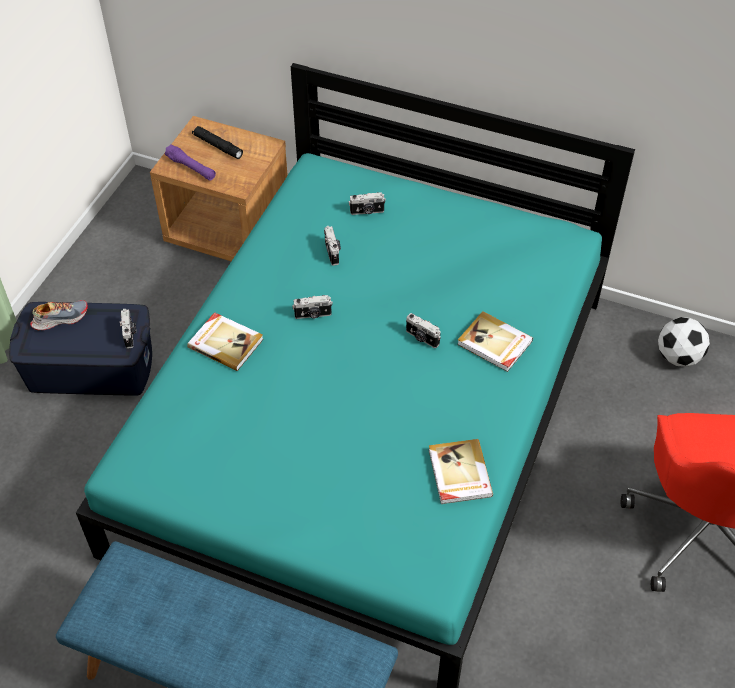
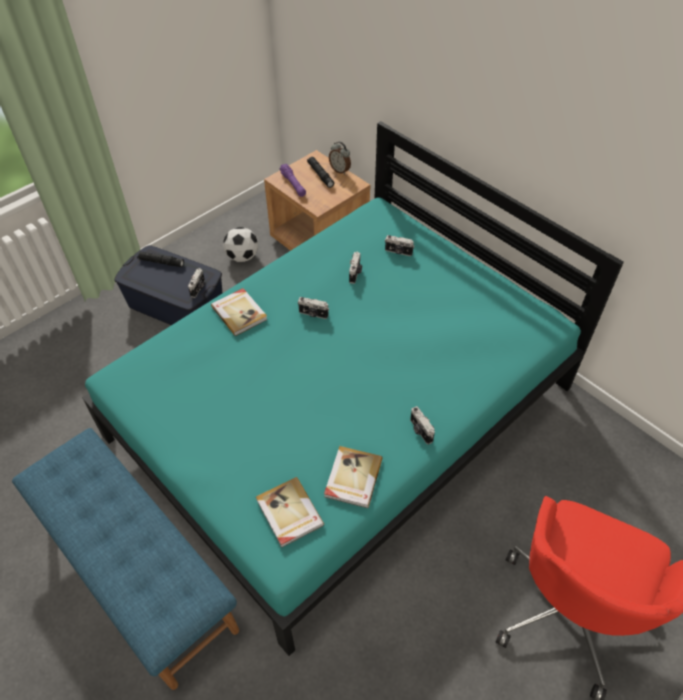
camera: 25 degrees right, 0 degrees up
shoe [30,300,88,330] -> black flashlight [137,251,184,267]
camera [406,313,441,348] -> camera moved to [410,406,435,444]
book [457,311,533,372] -> book moved to [256,477,324,548]
football [658,317,710,367] -> football moved to [223,227,258,262]
none -> alarm clock [329,141,351,175]

